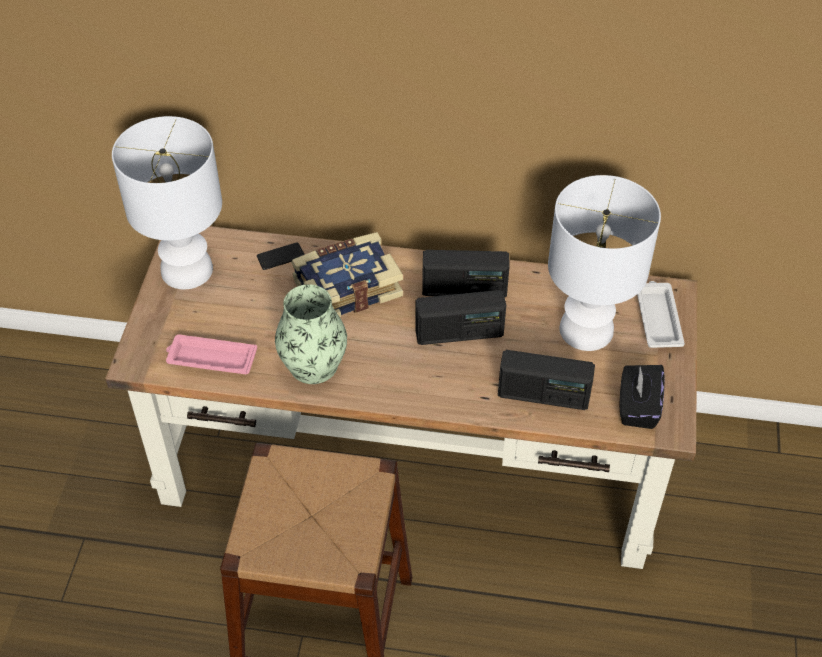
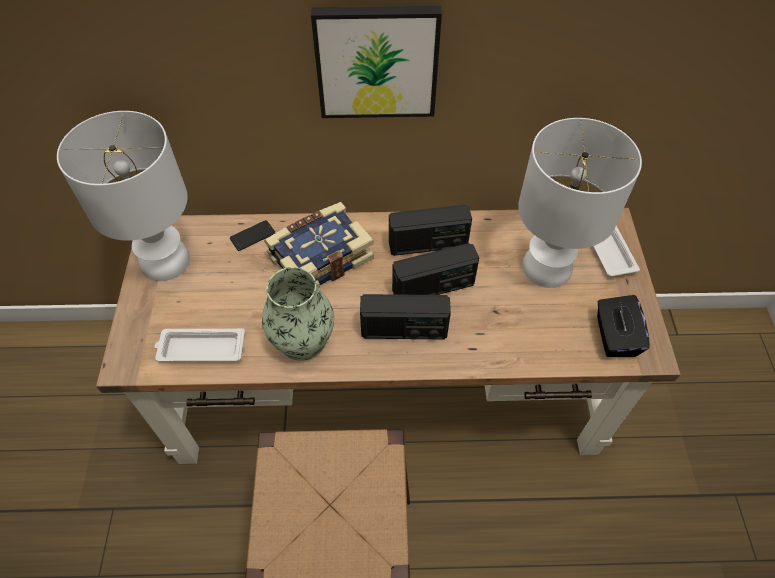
camera: 10 degrees left, 5 degrees up
pink tray [166,335,257,374] -> white tray [154,328,245,361]
radio [498,350,595,410] -> radio moved to [360,294,451,339]
none -> picture [311,6,442,118]

